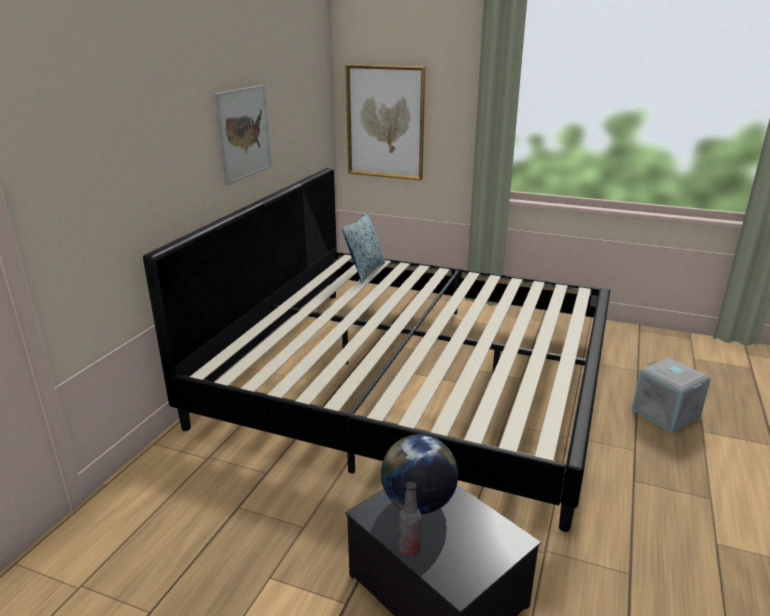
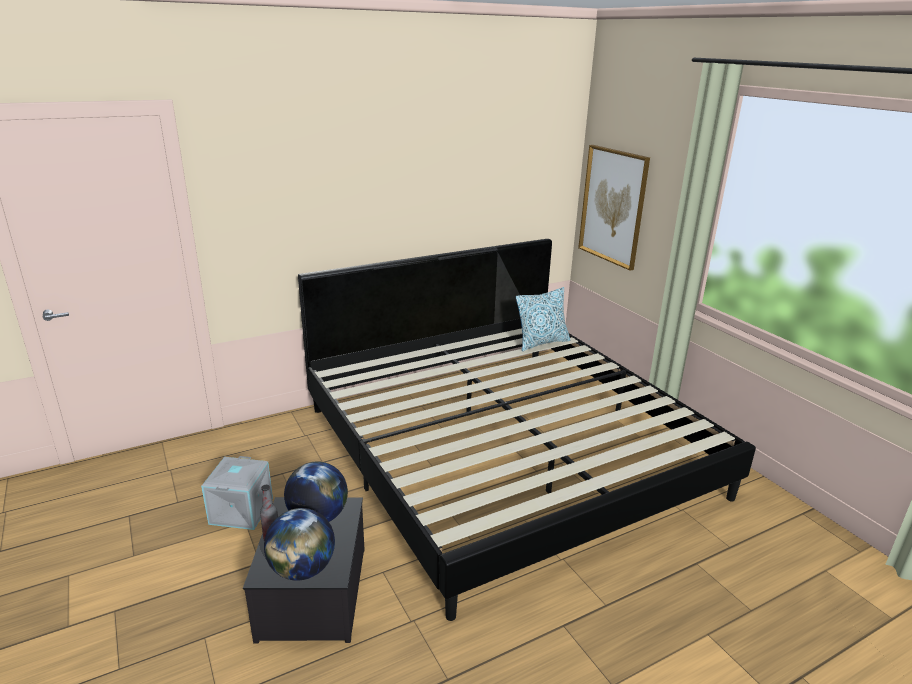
camera: 40 degrees right, 0 degrees up
picture [214,85,272,185] -> none
grey storage box [632,358,711,433] -> grey storage box moved to [201,456,273,530]
none -> globe [264,508,335,581]

